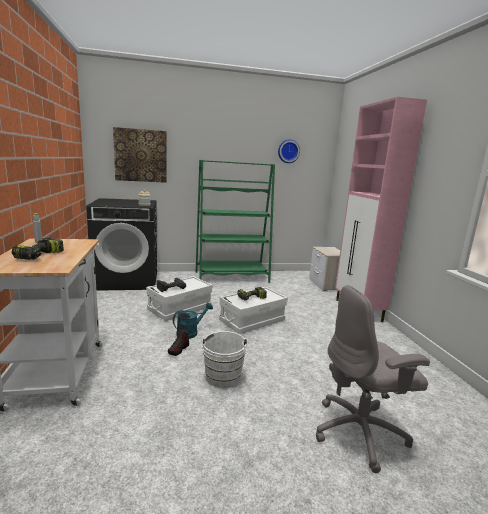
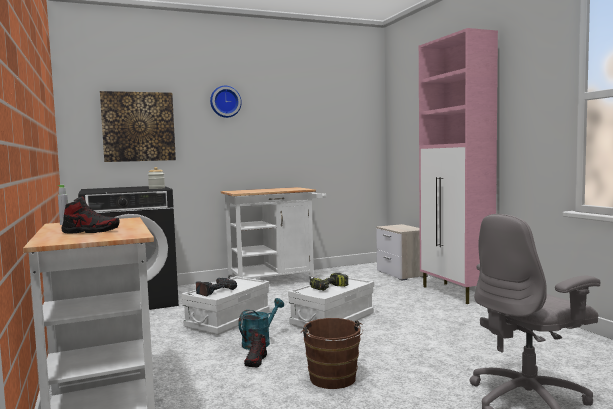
camera: 10 degrees left, 10 degrees down
power drill [11,238,64,260] -> shoe [61,197,120,234]
green bookcase [196,160,275,283] -> white cart [221,187,326,280]
white bucket [199,331,249,388] -> brown bucket [301,318,363,389]
wall clock [278,139,300,163] -> wall clock moved to [210,86,242,118]

